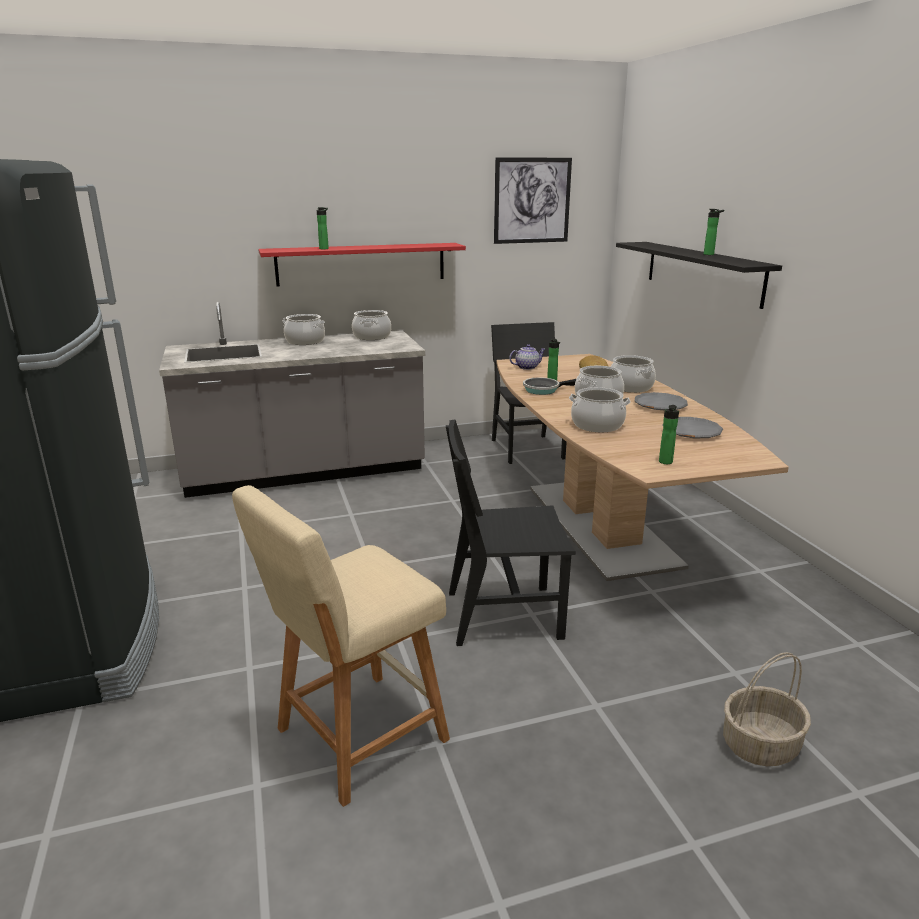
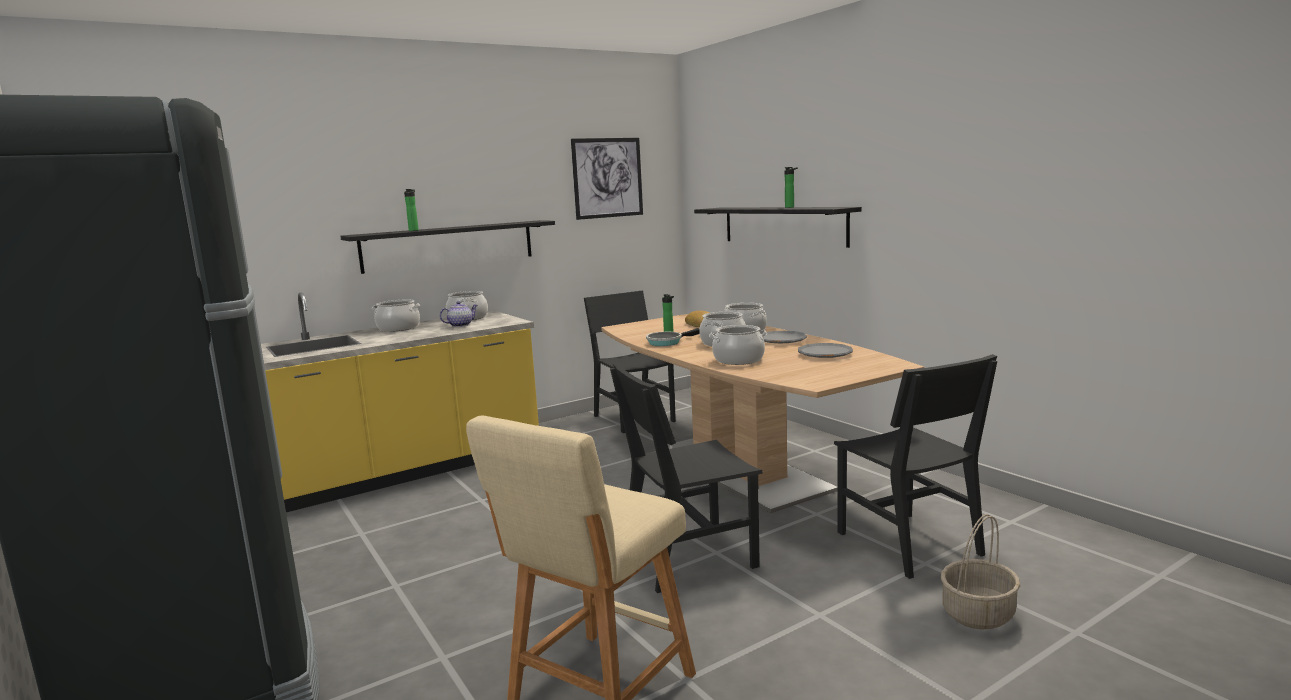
camera: 15 degrees left, 10 degrees down
grey counter [159,302,425,498] -> yellow counter [261,292,539,512]
red shelf [258,243,466,286] -> black shelf [340,220,555,274]
teapot [509,344,545,370] -> teapot moved to [439,301,477,327]
bottle [659,405,679,464] -> none
none -> black chair [834,354,997,579]

